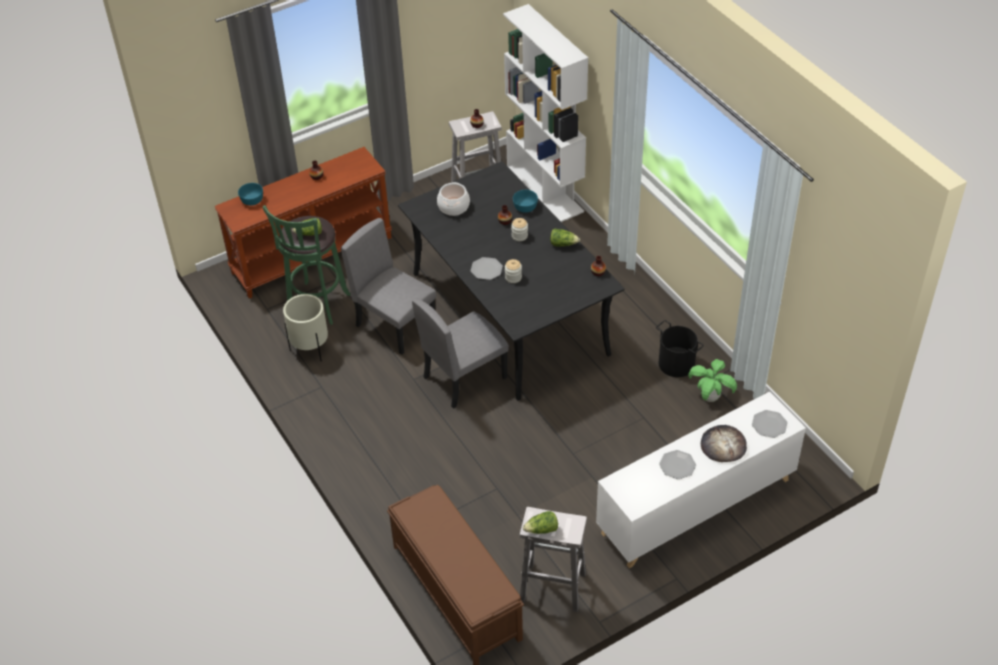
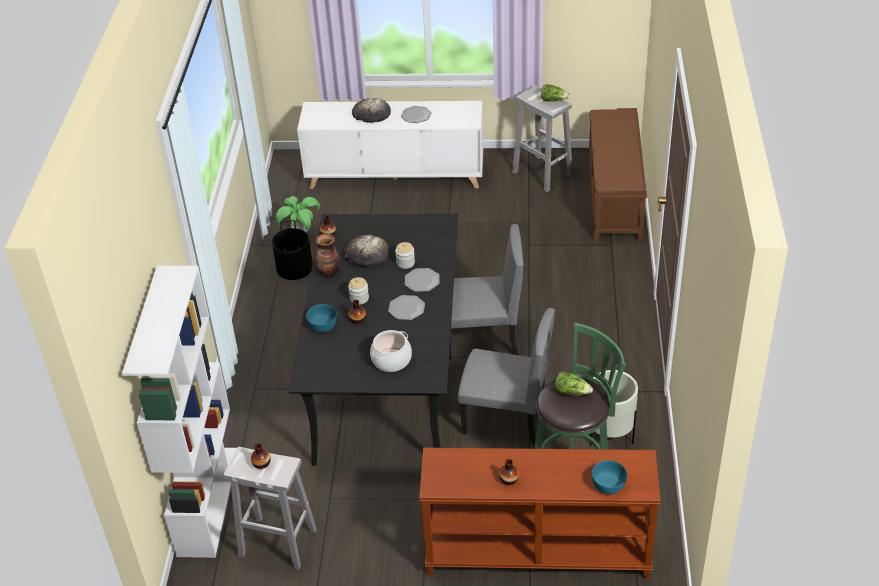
camera: 145 degrees left, 5 degrees down
grey chair [341,218,436,355] -> grey chair turned 60 degrees counterclockwise [458,308,555,445]
lettuce [550,229,580,247] -> vase [315,234,340,278]
plate [752,410,787,438] -> plate moved to [388,295,425,320]
none -> bread [344,235,390,267]

